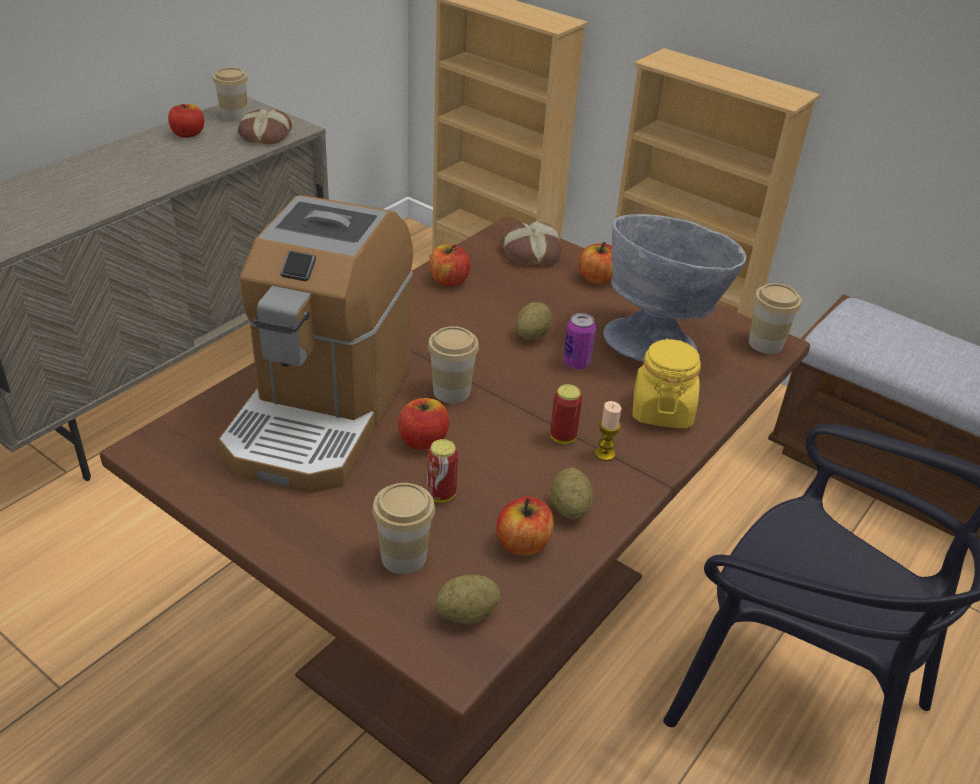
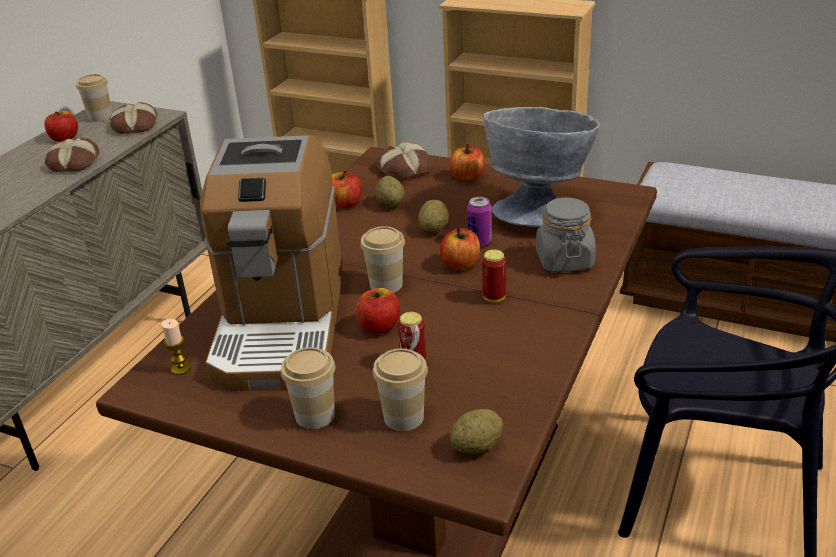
camera: 10 degrees left, 5 degrees down
apple [496,496,554,555] -> apple moved to [440,227,480,270]
potato [550,468,594,520] -> potato moved to [375,176,405,207]
candle [595,401,621,461] -> candle moved to [161,319,191,375]
yellow jar [633,338,701,429] -> grey jar [536,198,596,272]
cup [749,283,802,354] -> cup moved to [281,347,335,429]
none -> bread [45,137,99,172]

